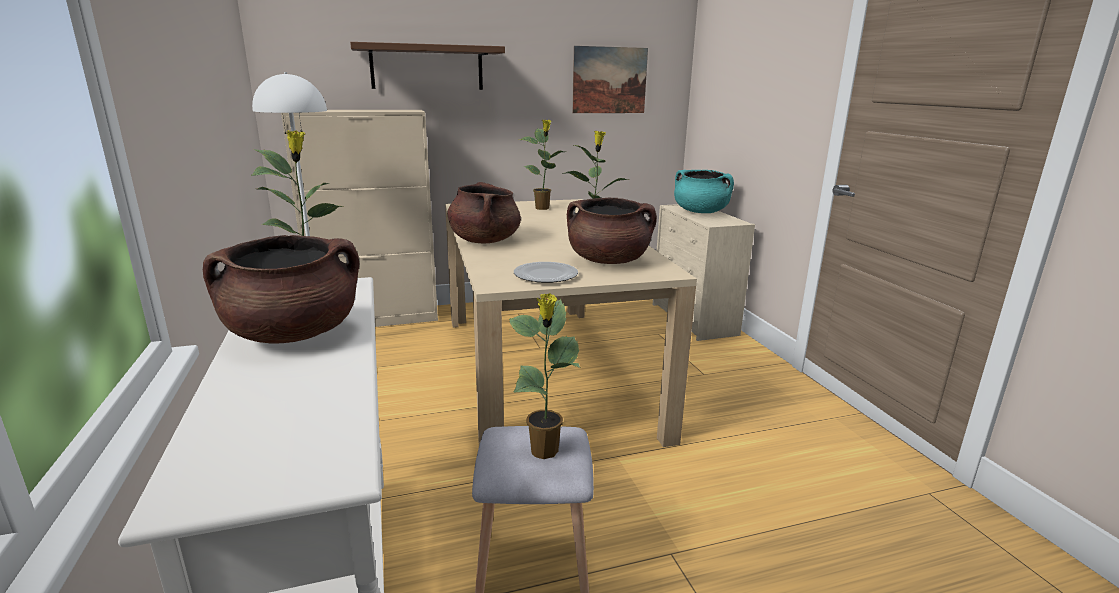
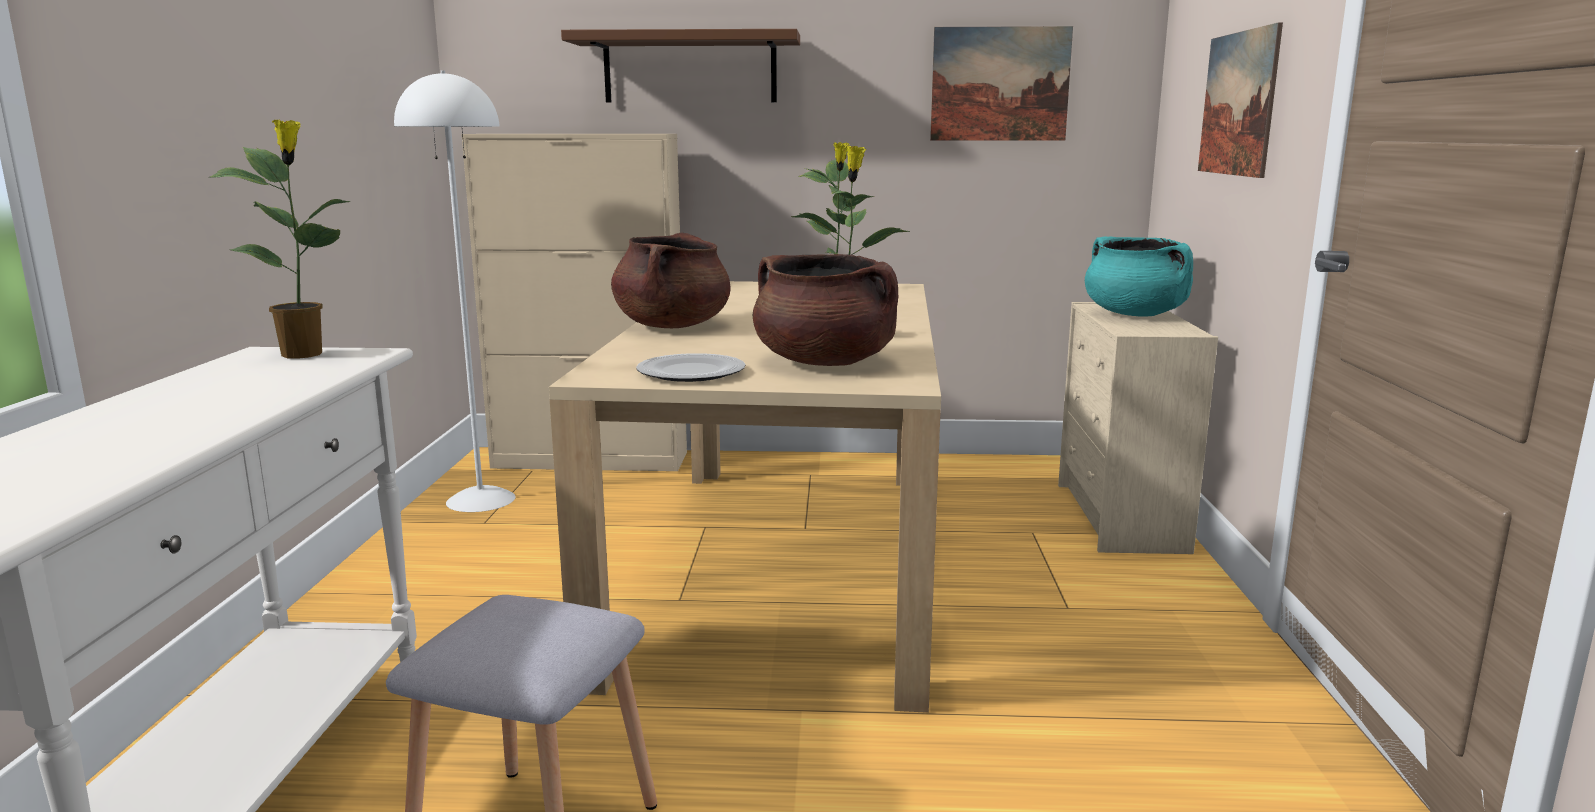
camera: 20 degrees right, 5 degrees down
brown cooking pot [203,235,359,343] -> none
potted plant [509,293,581,459] -> none
none -> picture [1198,22,1283,178]

